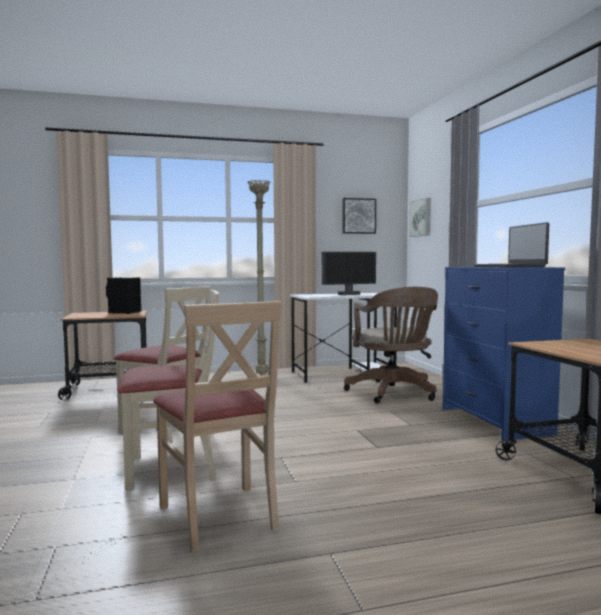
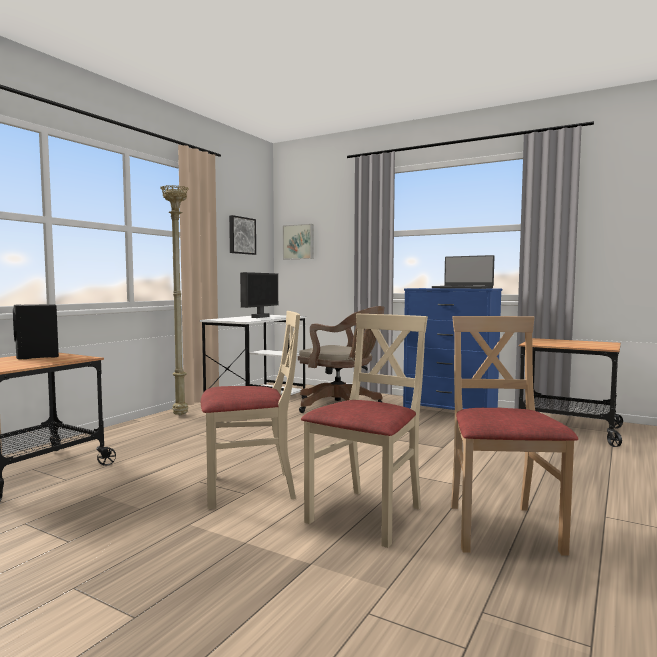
camera: 45 degrees left, 0 degrees up
beige chair [153,301,282,552] -> beige chair turned 105 degrees counterclockwise [451,316,578,556]

